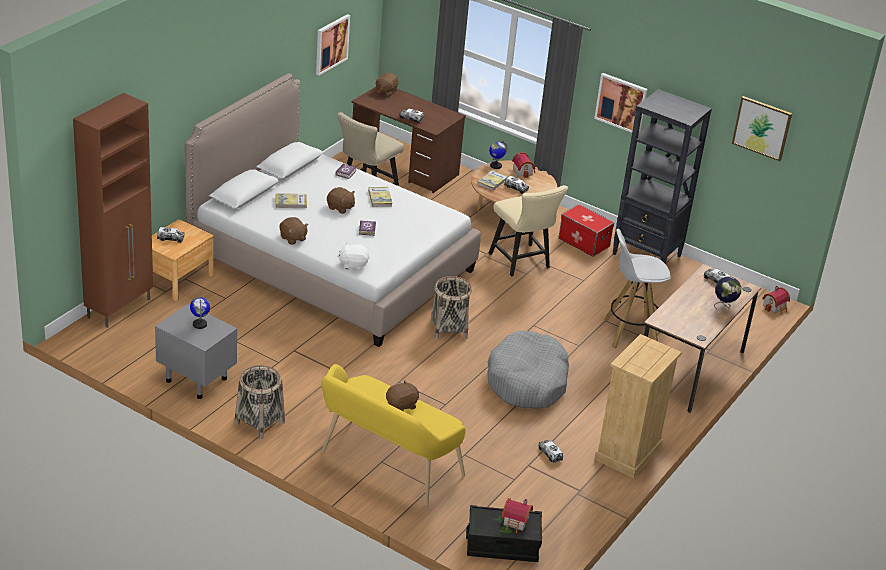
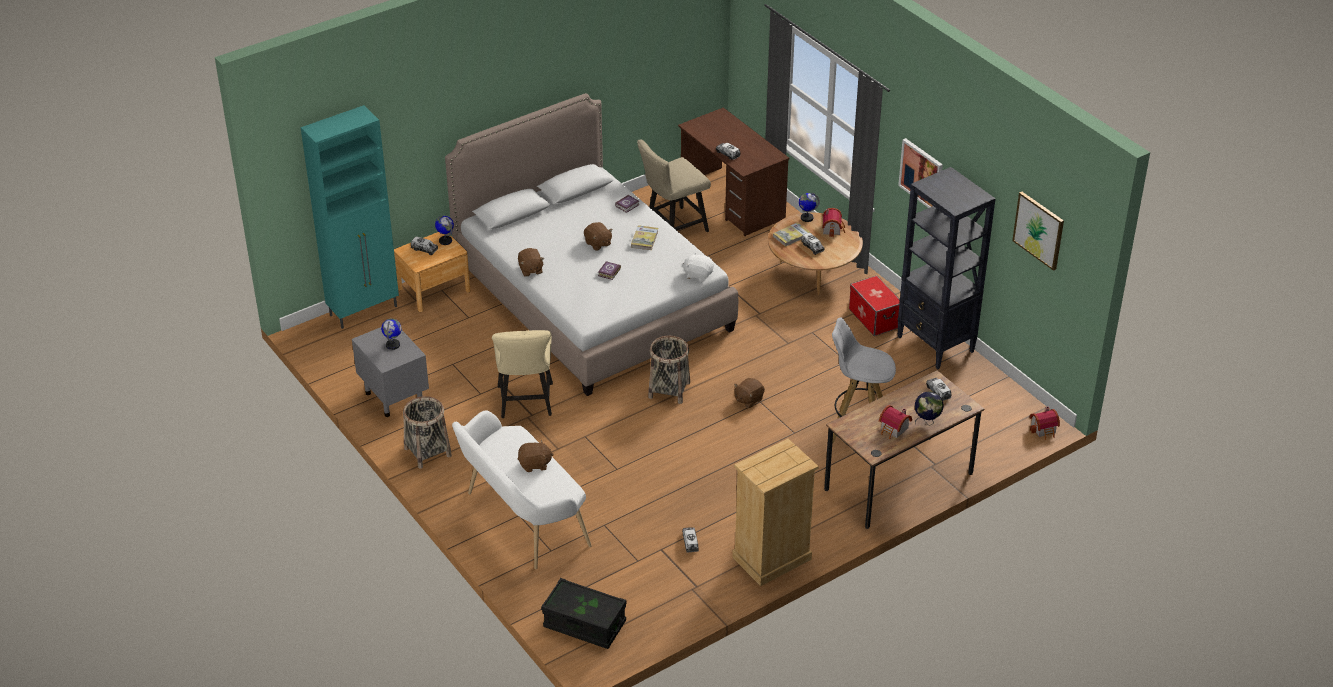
camera: 25 degrees right, 5 degrees up
brown cabinet [73,93,153,328] -> turquoise cabinet [301,105,399,329]
book [276,193,307,208] -> none
picture [316,14,350,76] -> none
yellow bench [321,364,466,506] -> white bench [452,410,592,569]
white plush toy [337,243,369,270] -> white plush toy moved to [682,253,714,282]
brown plush toy [375,73,399,96] -> brown plush toy moved to [734,378,765,408]
grey dog bed [487,331,569,409] -> none
beige chair [488,185,568,276] -> beige chair moved to [492,330,553,418]
toy house [501,498,533,533] -> toy house moved to [879,405,912,439]
none -> globe [435,216,454,245]

